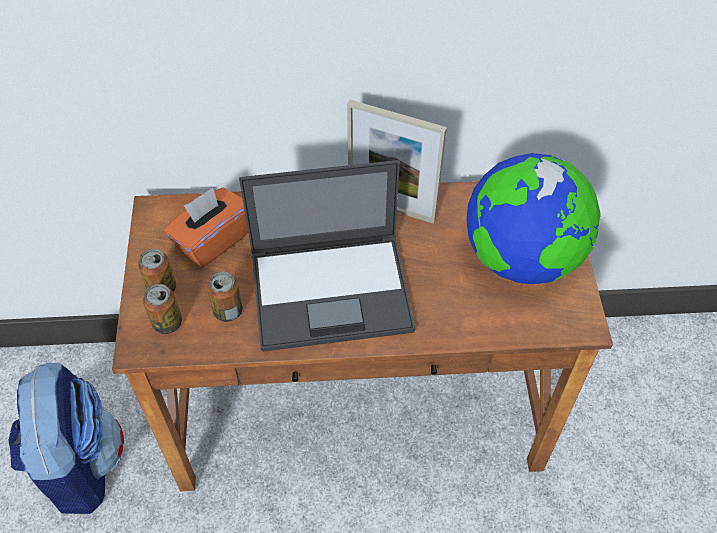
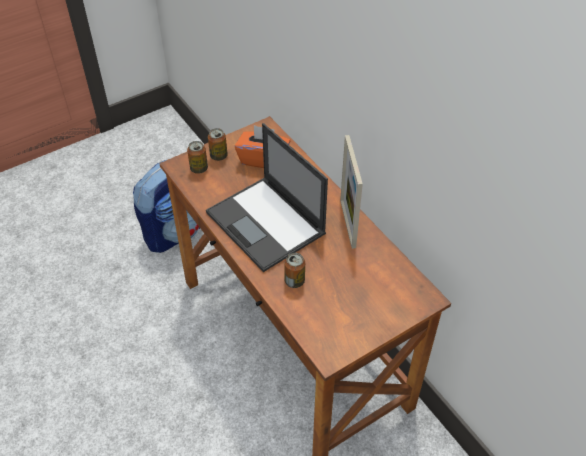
camera: 60 degrees right, 5 degrees down
can [207,271,243,322] -> can moved to [284,253,305,288]
globe [467,153,601,284] -> none

